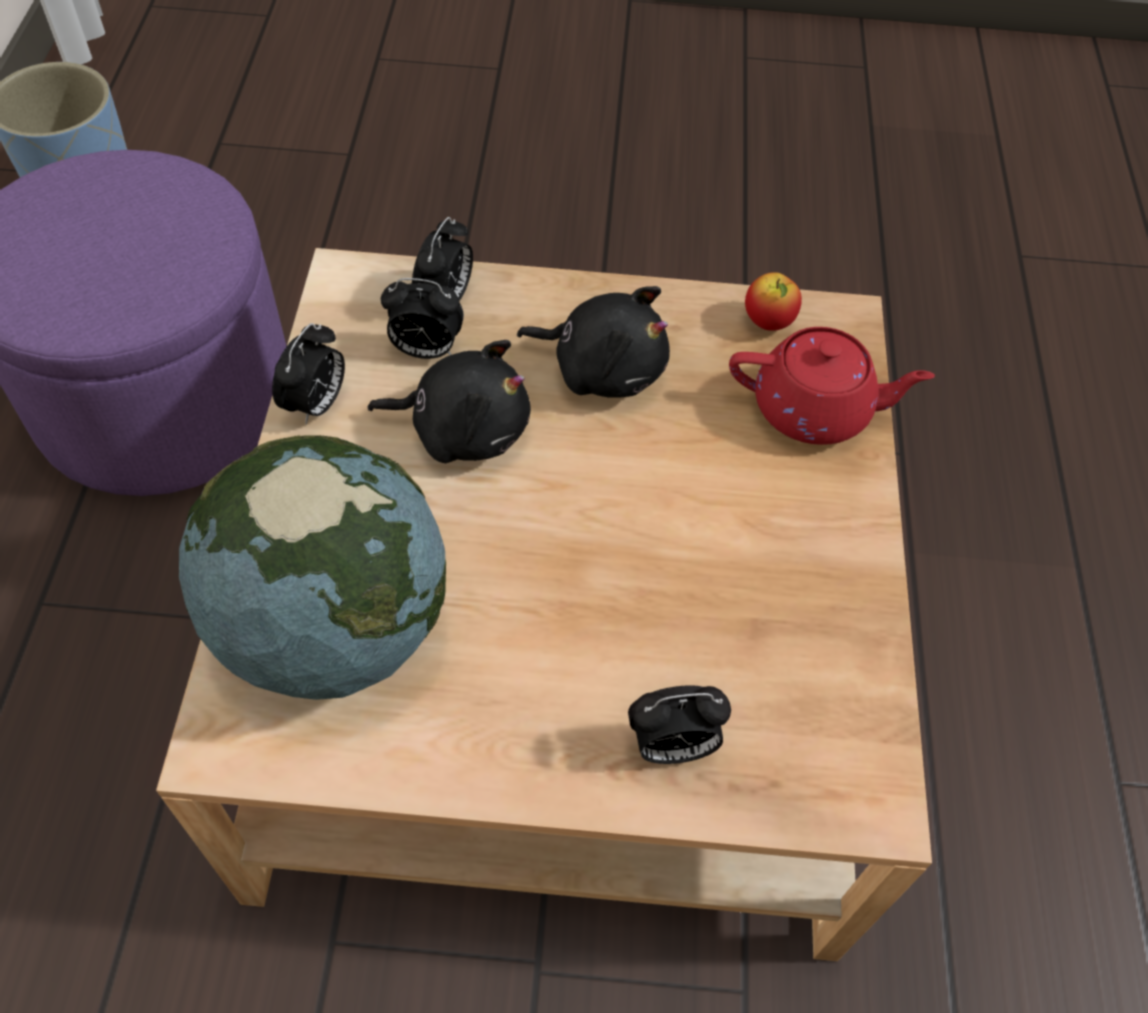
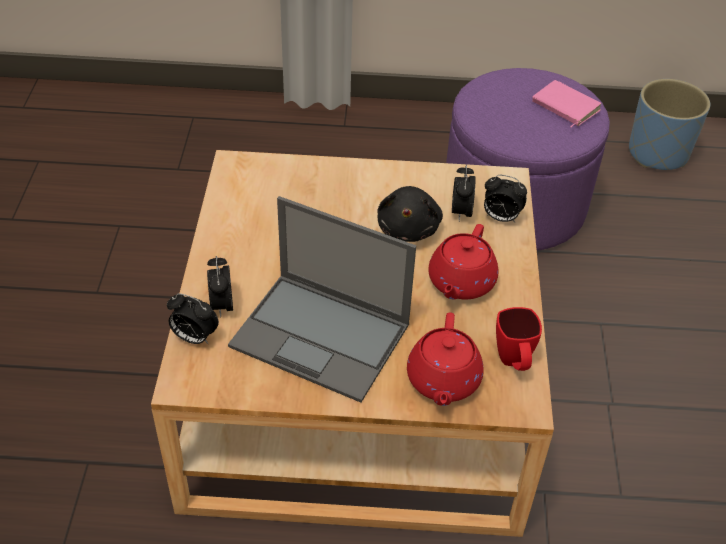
camera: 90 degrees right, 10 degrees down
globe [179,435,446,700] -> none
alarm clock [272,323,345,425] -> alarm clock moved to [167,293,219,345]
black plush toy [517,286,670,398] -> red teapot [428,224,499,299]
apple [745,272,802,331] -> red mug [496,307,542,371]
none -> laptop [228,196,416,403]
none -> pink book [532,80,602,127]

